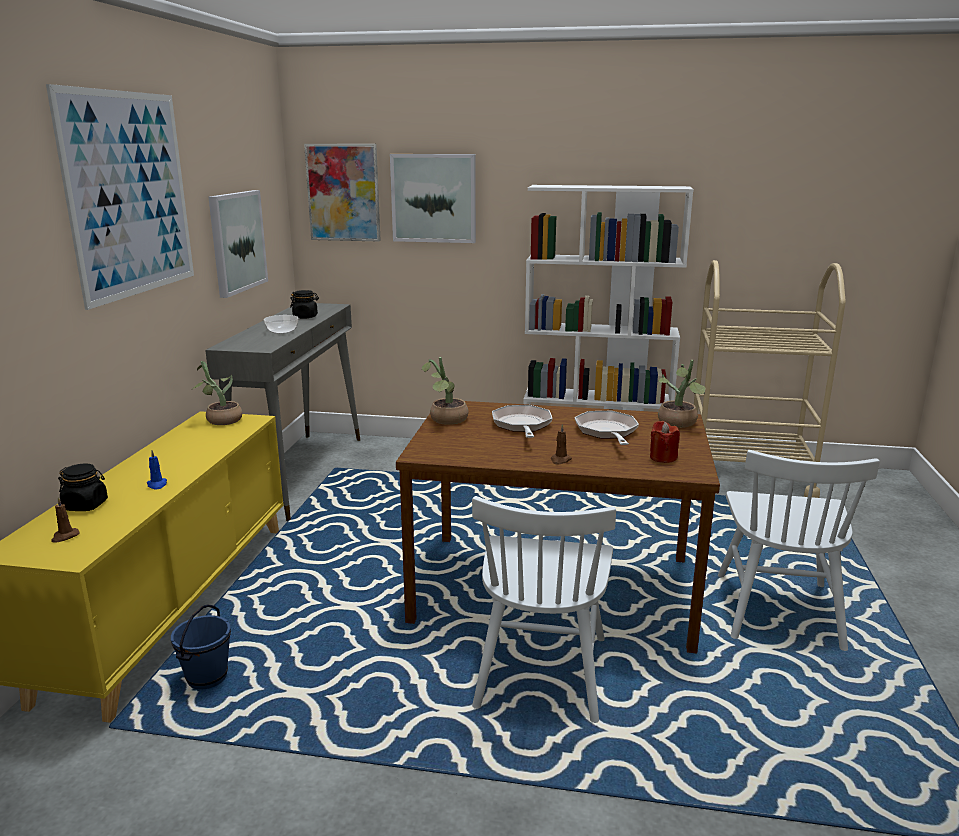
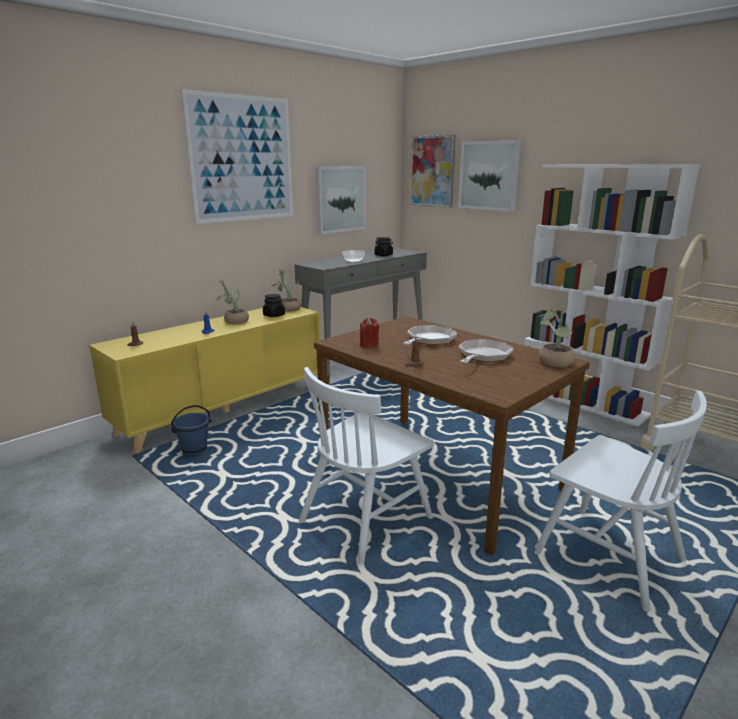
camera: 35 degrees right, 0 degrees up
black jar [58,464,108,511] -> black jar moved to [263,294,285,317]
potted plant [422,357,469,425] -> potted plant moved to [216,280,249,324]
red candle [650,421,680,463] -> red candle moved to [360,318,379,348]
white chair [718,450,880,651] -> white chair turned 90 degrees counterclockwise [534,390,707,612]

